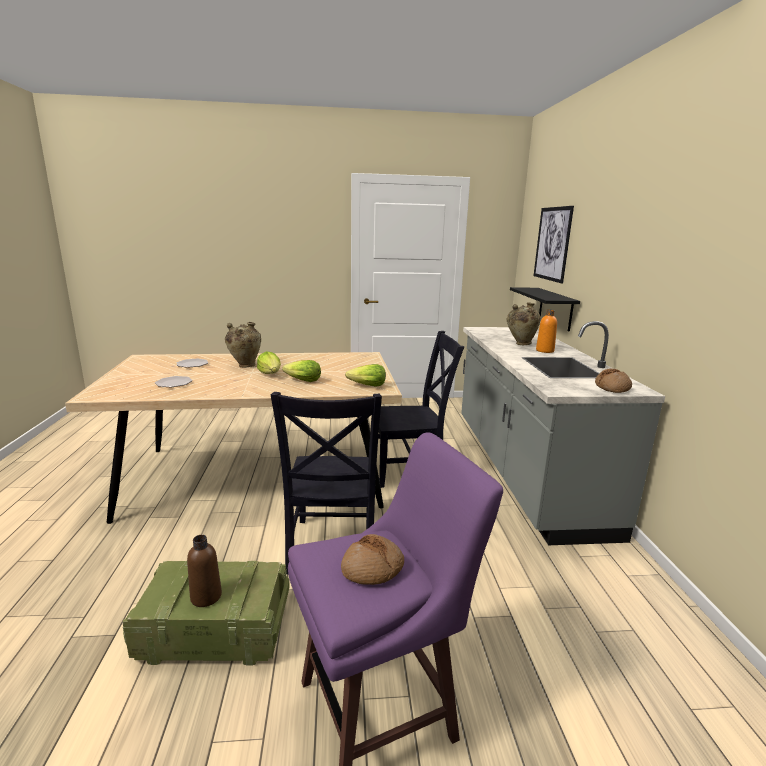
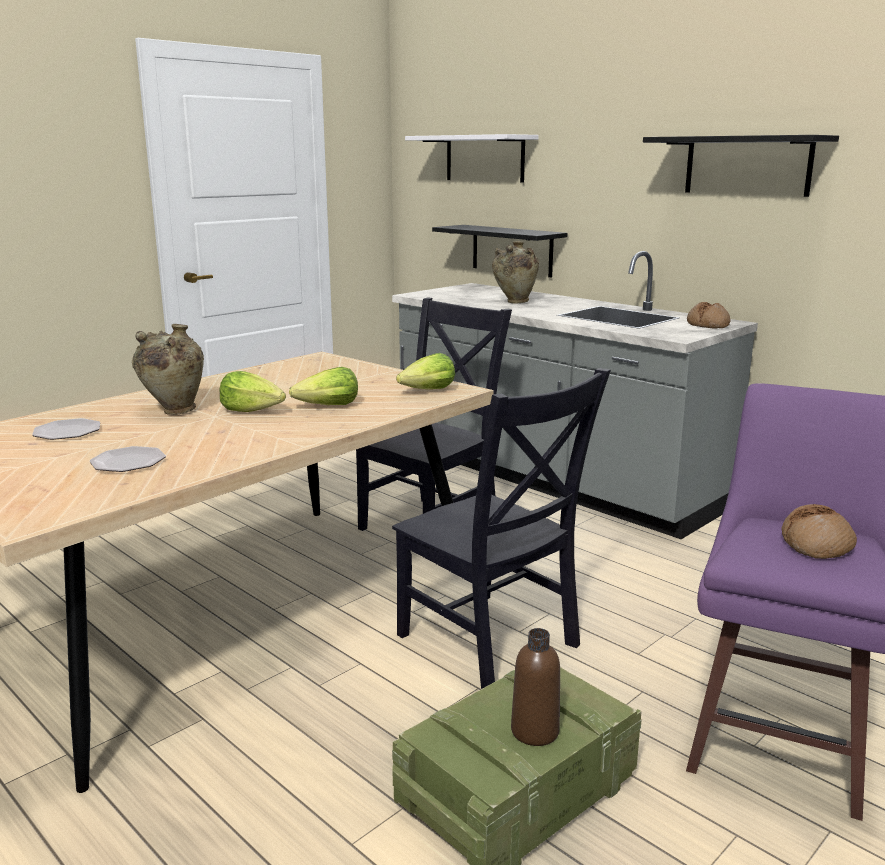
camera: 40 degrees left, 0 degrees up
picture [534,206,574,284] -> white shelf [405,134,539,182]
orange bottle [536,310,557,353] -> none
none -> black shelf [643,135,839,197]

